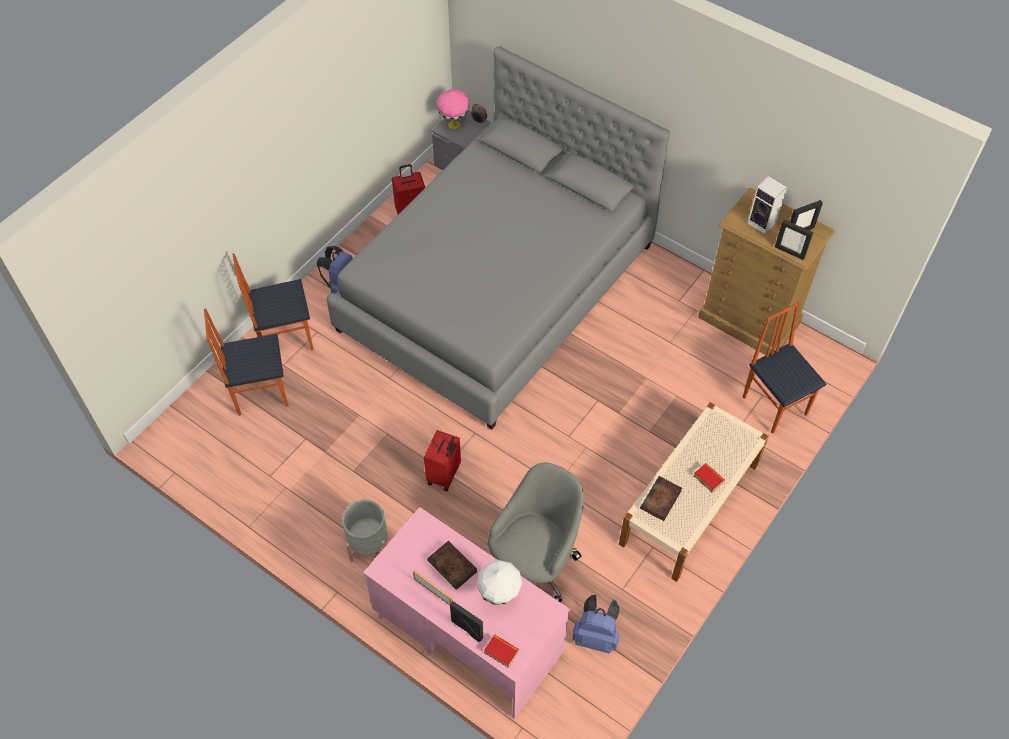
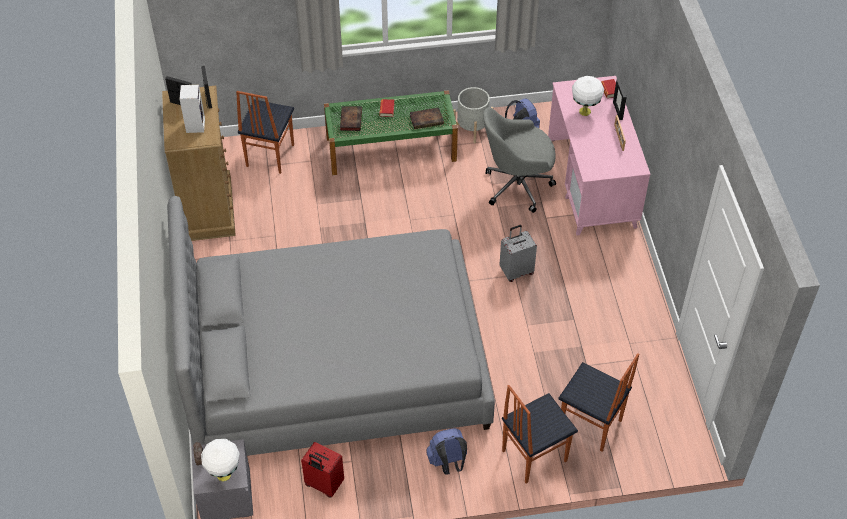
camera: 135 degrees left, 5 degrees down
chair [232,253,314,351] -> chair turned 120 degrees clockwise [502,385,578,483]
grey planter [342,500,388,562] -> grey planter moved to [453,87,493,143]
red suitcase [424,430,461,491] -> grey suitcase [499,225,537,282]
book [427,540,477,590] -> book moved to [340,106,362,131]
pink table lamp [437,89,470,129] -> white table lamp [201,439,240,481]
beige bench [619,402,769,582] -> green bench [324,90,458,175]

